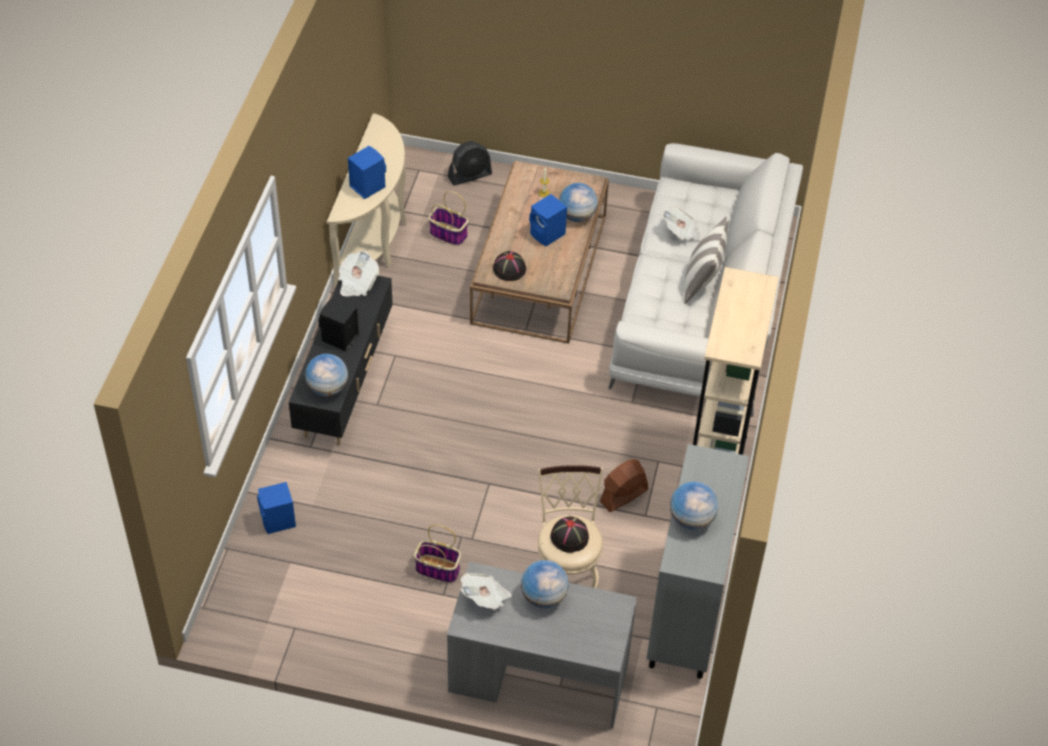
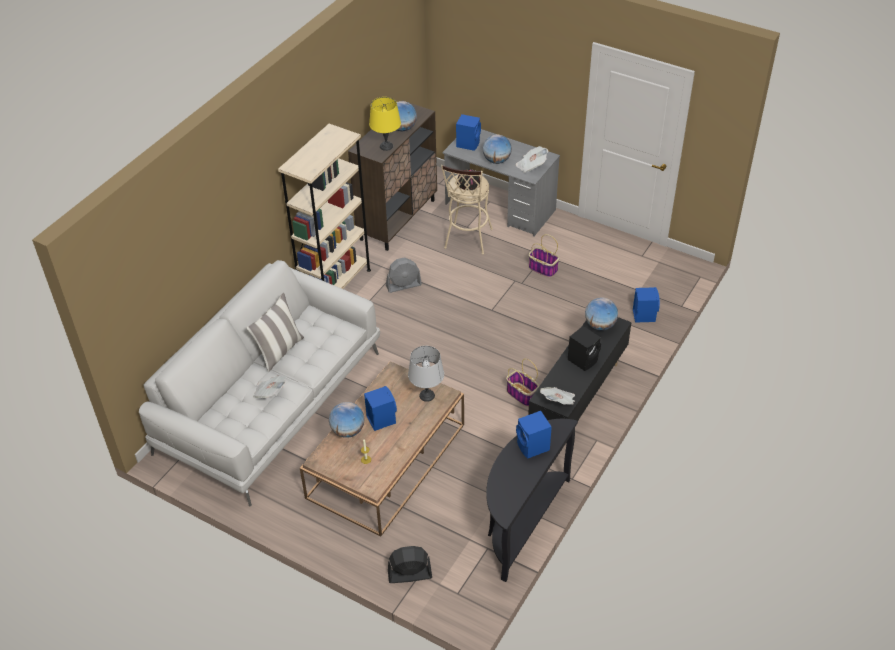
camera: 160 degrees left, 5 degrees down
beige console table [327,113,406,289] -> black console table [486,419,578,582]
basket [429,191,468,246] -> basket moved to [506,359,539,407]
black hat [493,251,526,281] -> grey table lamp [408,346,444,402]
brown fan [600,459,648,512] -> grey fan [386,257,422,293]
grey cabinet [646,444,749,679] -> brown cabinet [348,100,437,251]
none -> yellow table lamp [369,97,401,151]
none -> blue speaker [456,114,481,151]

